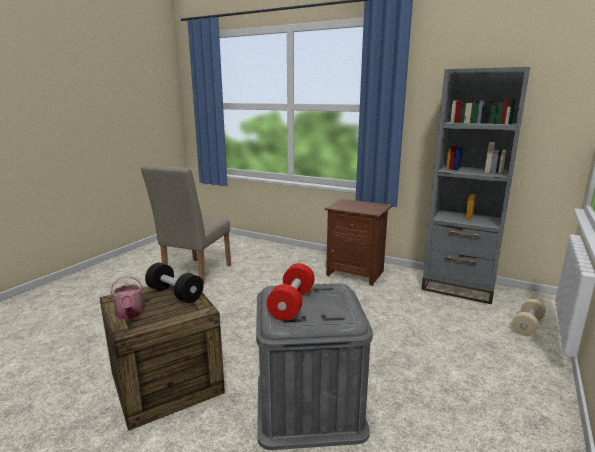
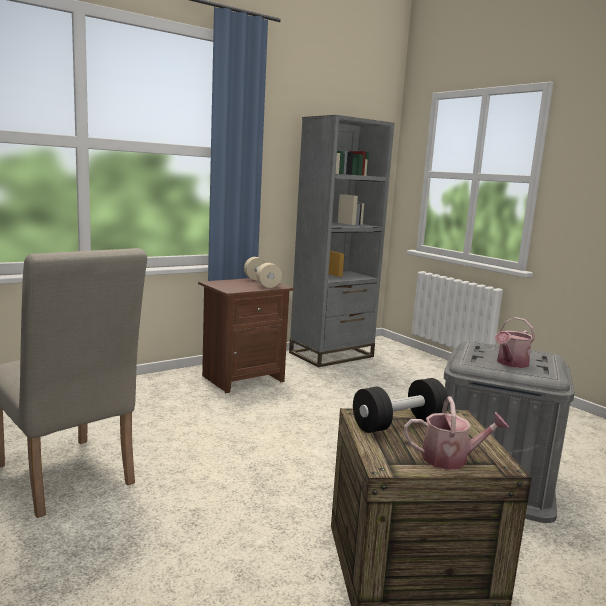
camera: 65 degrees left, 5 degrees down
red dumbbell [266,263,315,321] -> watering can [495,317,535,368]
beige dumbbell [512,299,546,336] -> beige dumbbell moved to [244,257,282,288]

